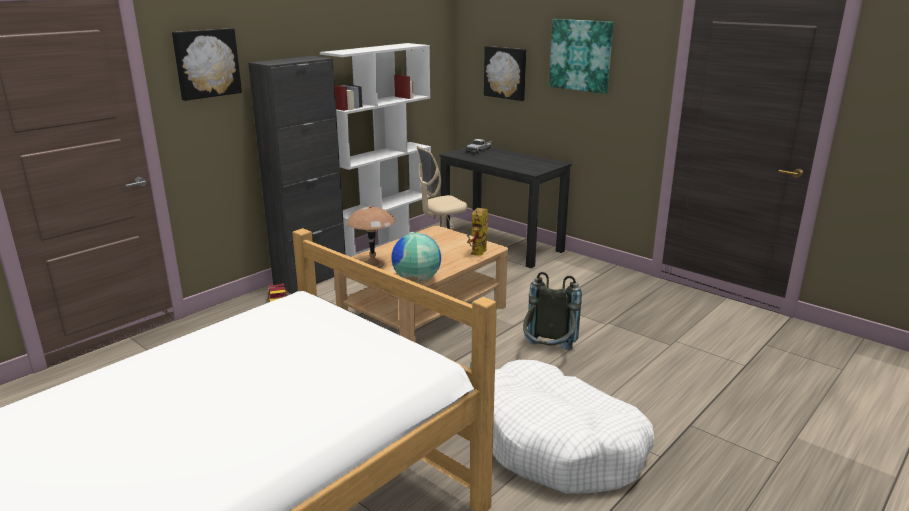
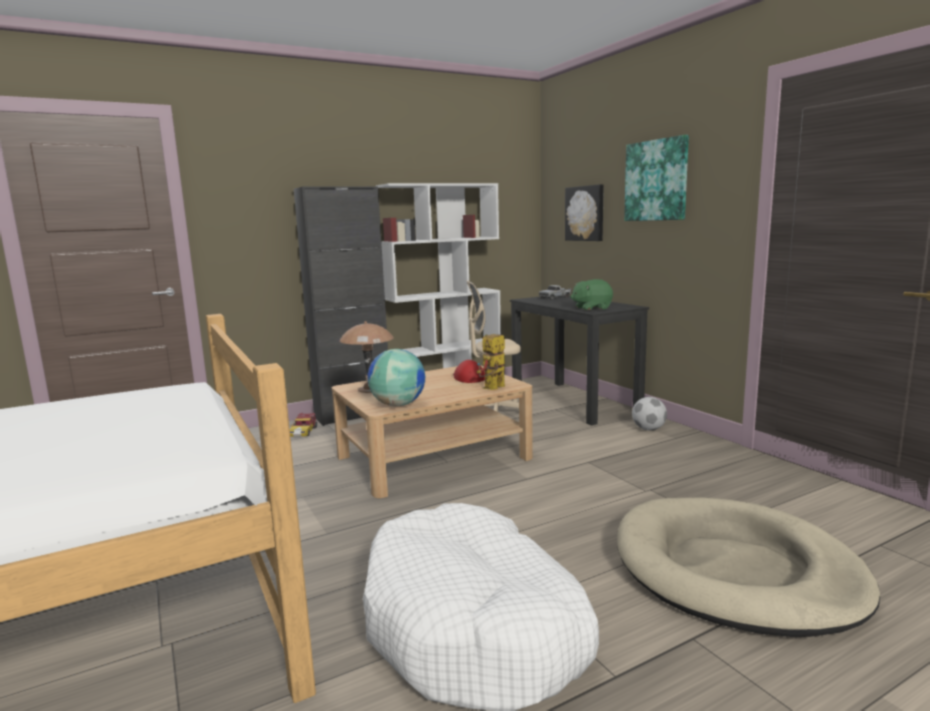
camera: 20 degrees right, 10 degrees down
picture [172,28,242,101] -> none
grey backpack [523,272,582,350] -> none
none -> red cap [453,360,485,383]
none -> green plush toy [571,279,613,311]
none -> beige dog bed [617,497,880,637]
none -> football [632,397,667,430]

